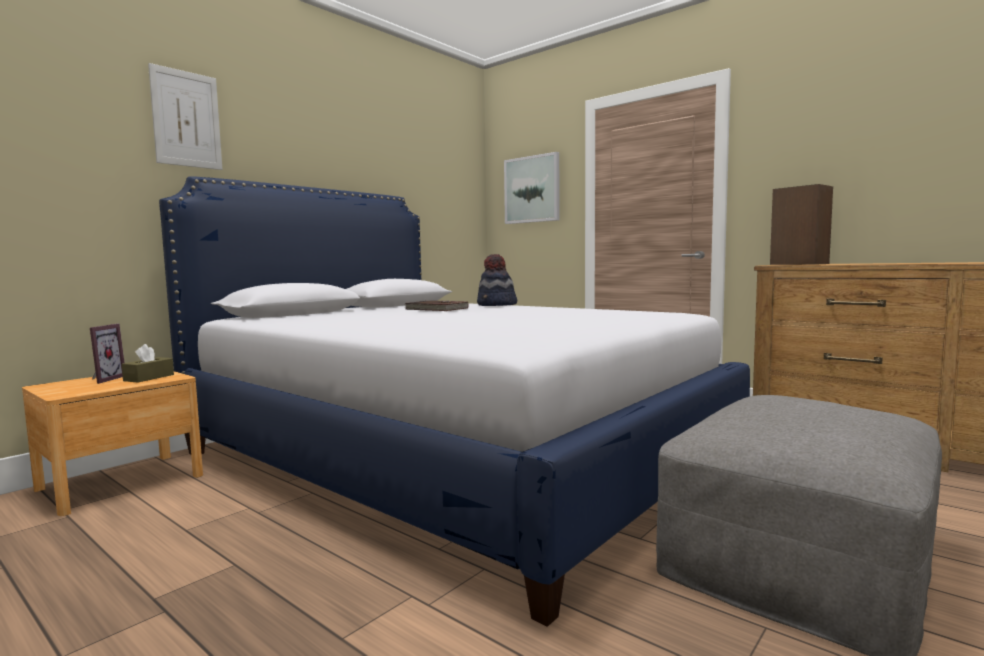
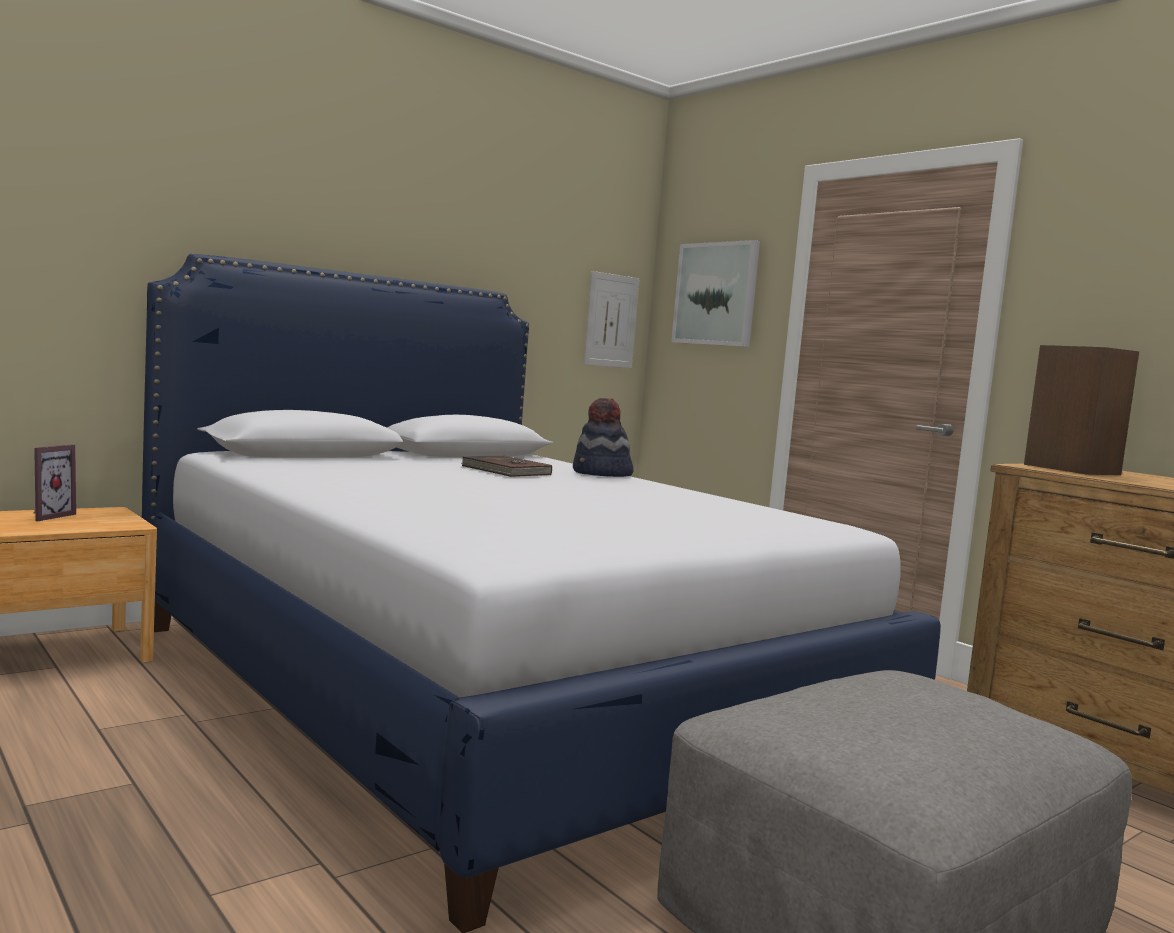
camera: 10 degrees right, 0 degrees up
brown tissue box [122,344,174,382] -> none
picture [148,63,222,170] -> picture moved to [584,271,639,368]

